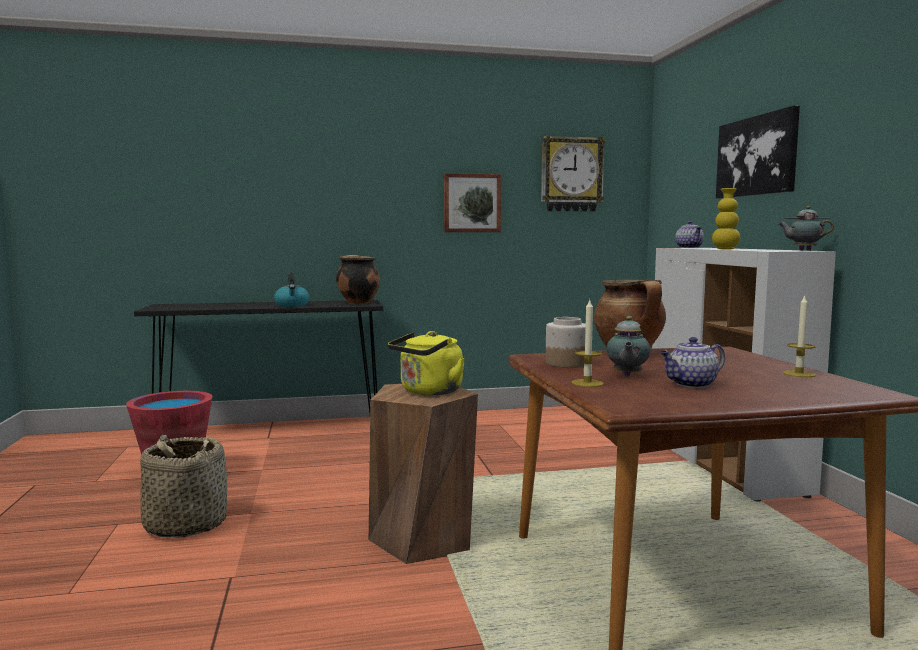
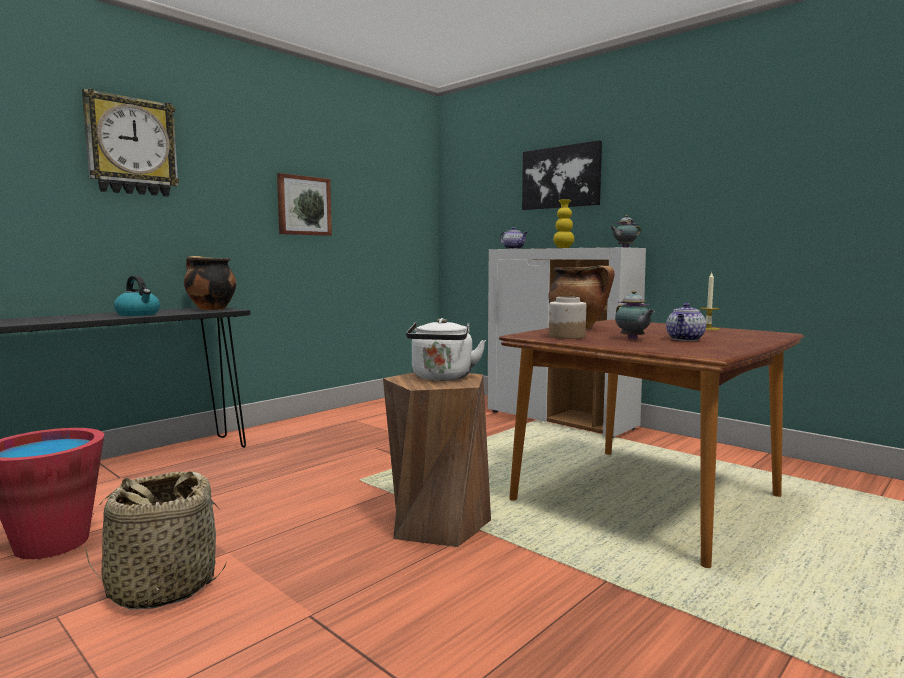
camera: 35 degrees left, 0 degrees up
yellow kettle [388,331,465,395] -> white kettle [406,318,486,381]
wall clock [541,135,606,212] -> wall clock moved to [82,88,180,197]
candle [571,298,604,387] -> none

